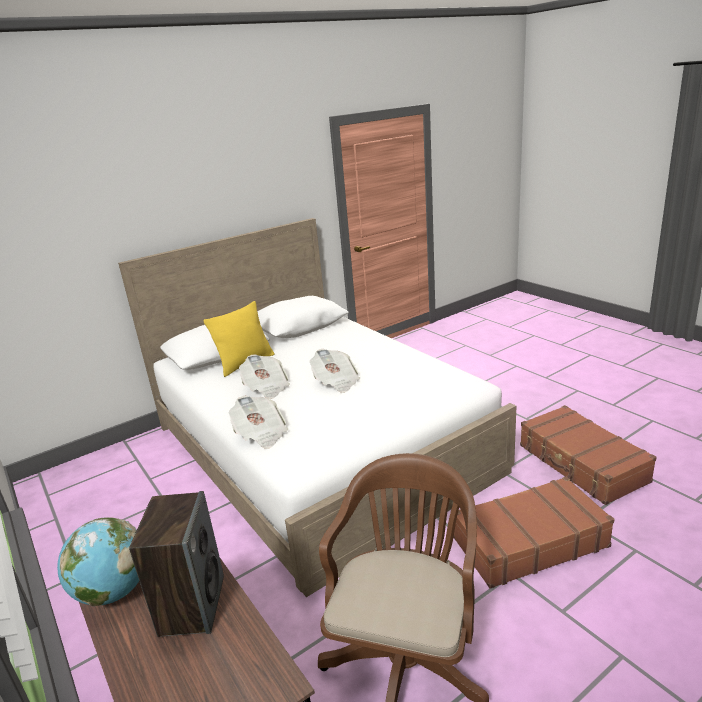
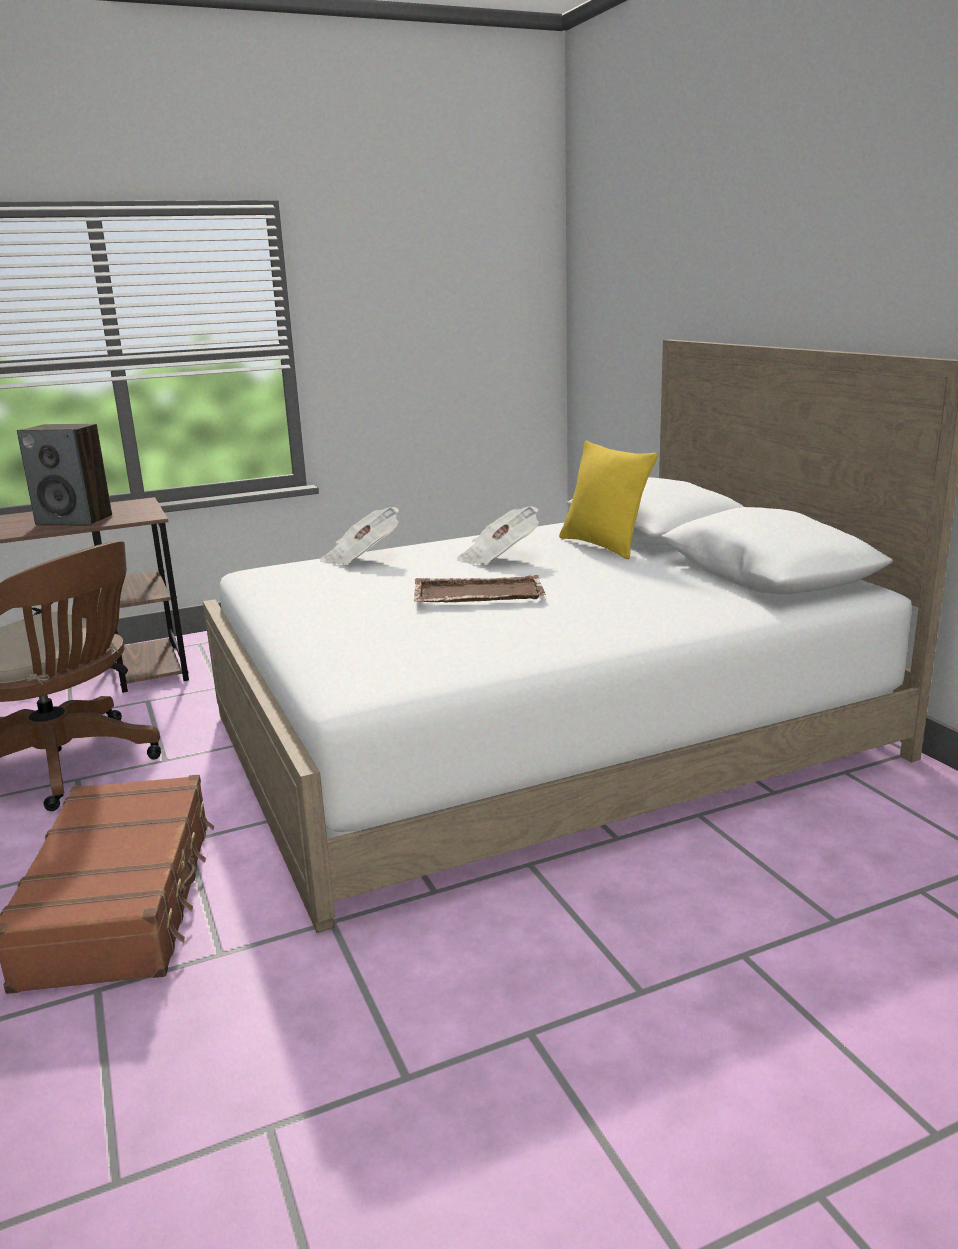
camera: 100 degrees right, 5 degrees down
globe [57,517,139,606] -> none
newspaper [309,349,360,393] -> brown tray [414,575,546,603]
brown suitcase [520,405,657,505] -> none

